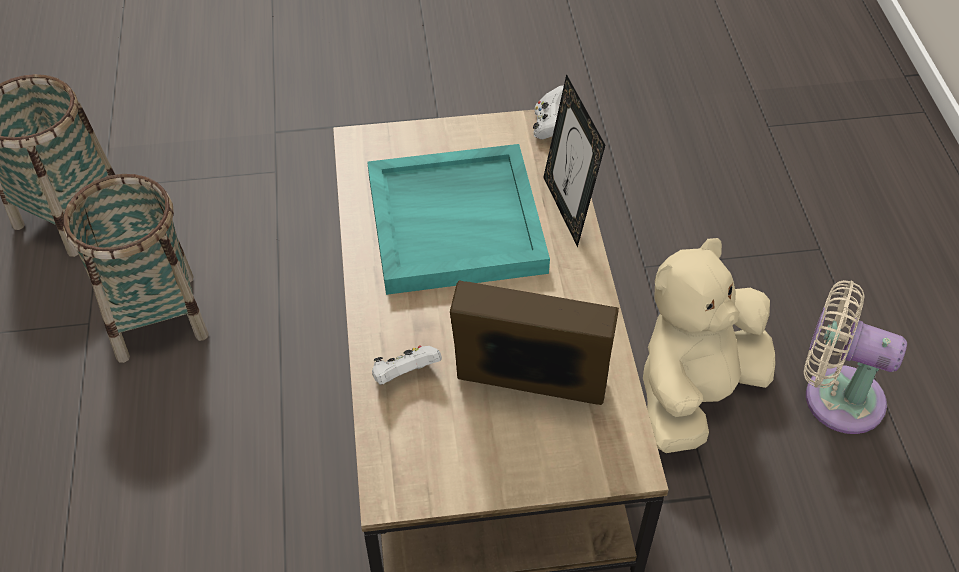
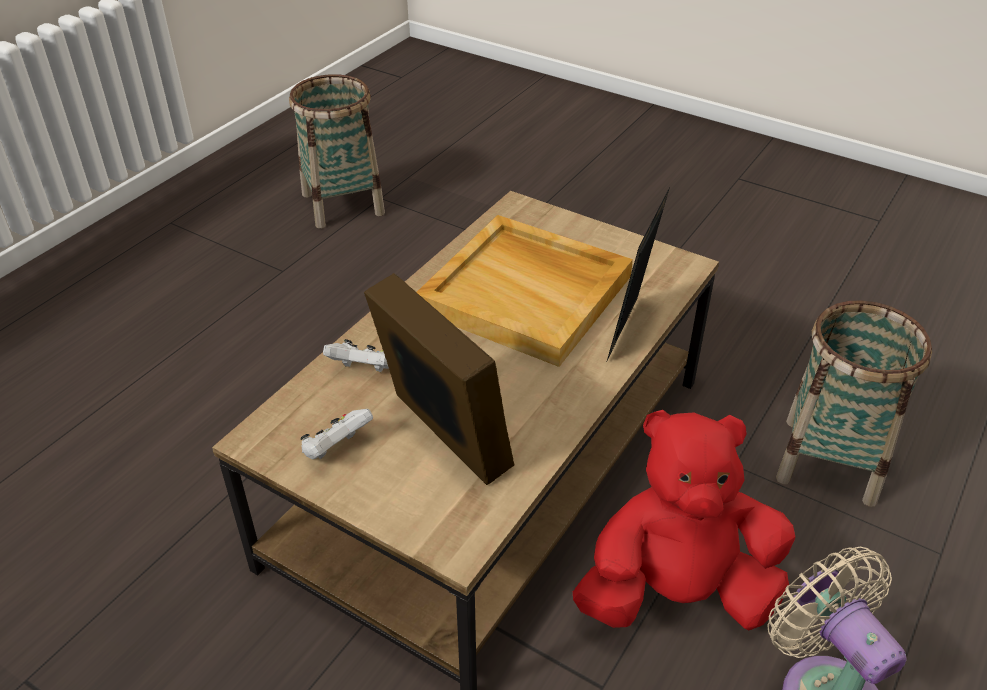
camera: 40 degrees right, 10 degrees down
basket [63,174,209,363] -> basket moved to [776,301,932,507]
turquoise tray [367,144,550,295] -> beige tray [417,215,633,367]
white game controller [533,86,564,139] -> white game controller moved to [300,409,373,459]
beige plush toy [643,238,775,453] -> red plush toy [573,410,795,630]

